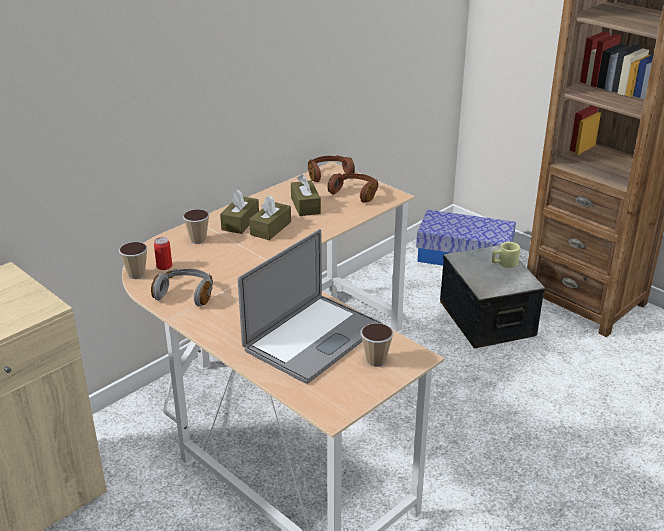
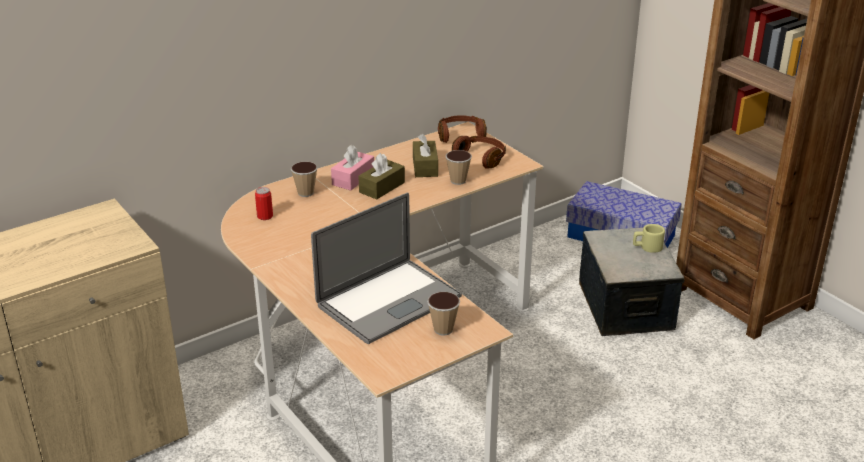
camera: 10 degrees right, 0 degrees up
cup [119,242,147,279] -> cup moved to [446,150,472,185]
grey headphones [151,269,213,306] -> none
brown tissue box [220,190,259,234] -> pink tissue box [331,145,374,190]

